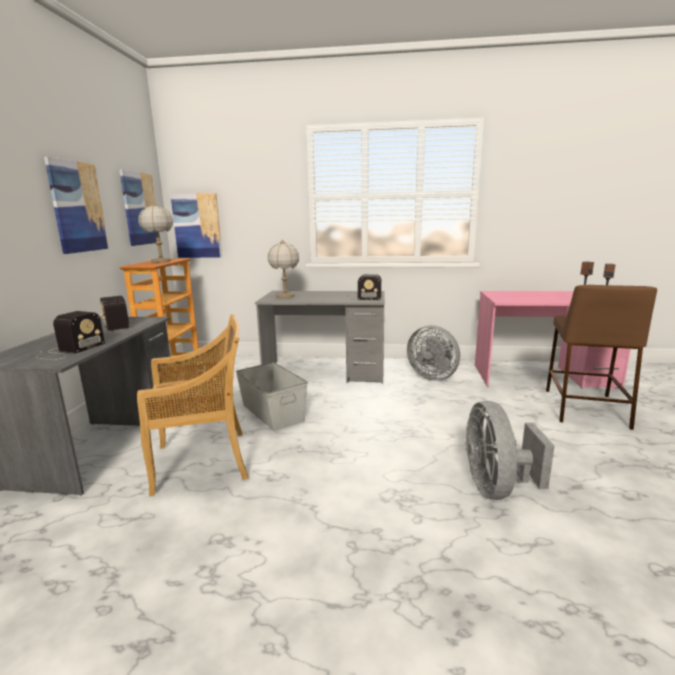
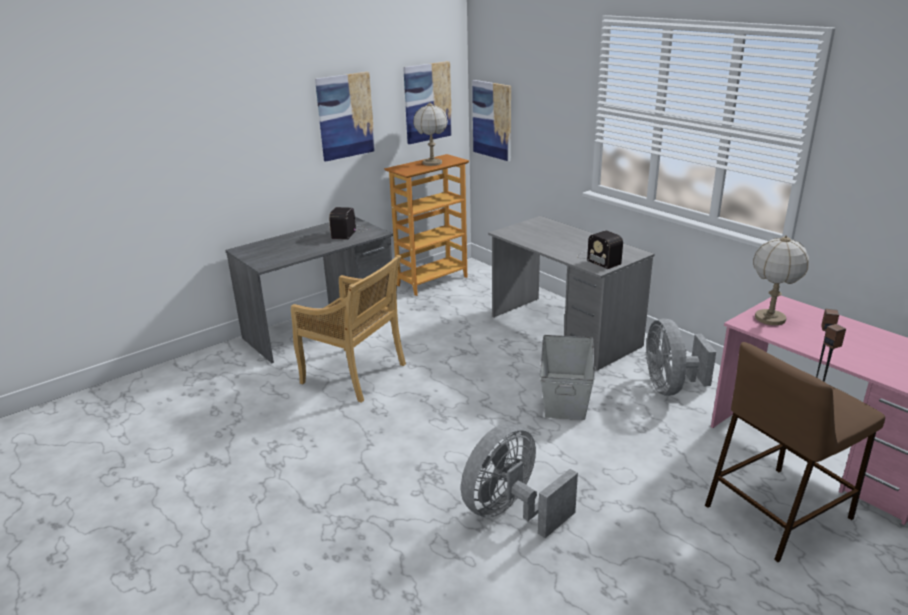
camera: 45 degrees right, 10 degrees up
radio [36,311,105,360] -> none
grey storage box [236,362,307,431] -> grey storage box moved to [540,335,595,420]
table lamp [268,240,299,298] -> table lamp moved to [753,235,809,325]

